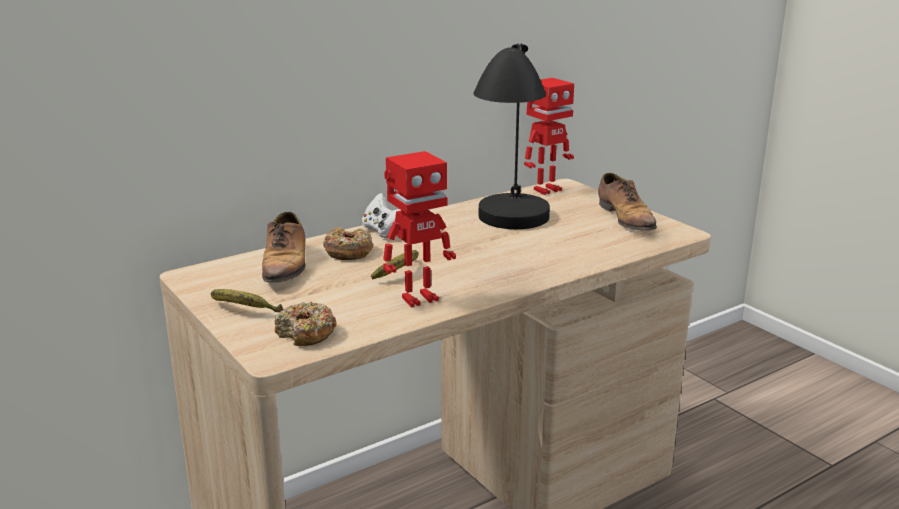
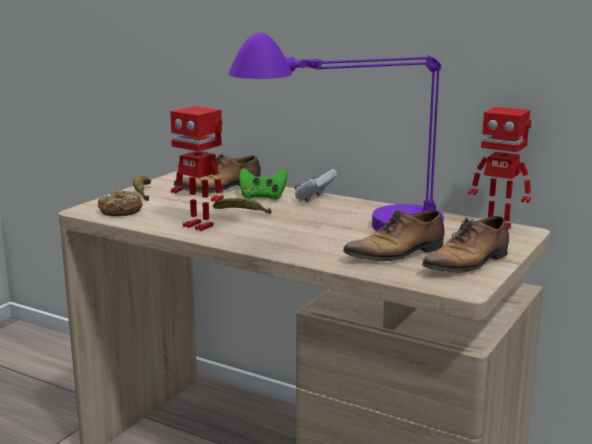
camera: 65 degrees right, 5 degrees down
donut [323,227,373,260] -> green game controller [239,168,288,199]
black table lamp [473,43,550,229] -> purple table lamp [229,33,444,231]
none -> shoe [342,209,444,261]

